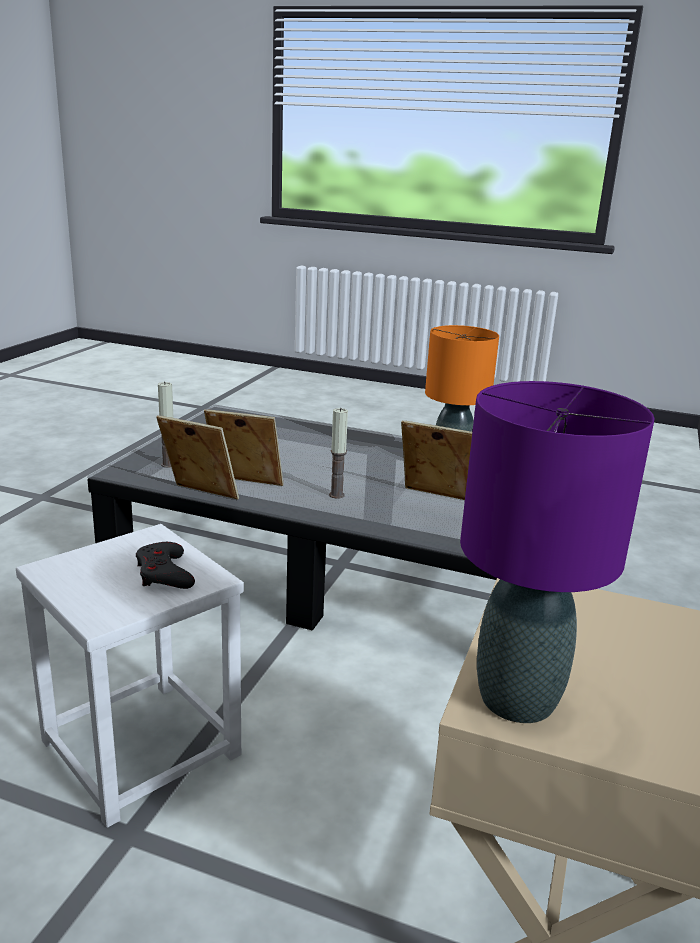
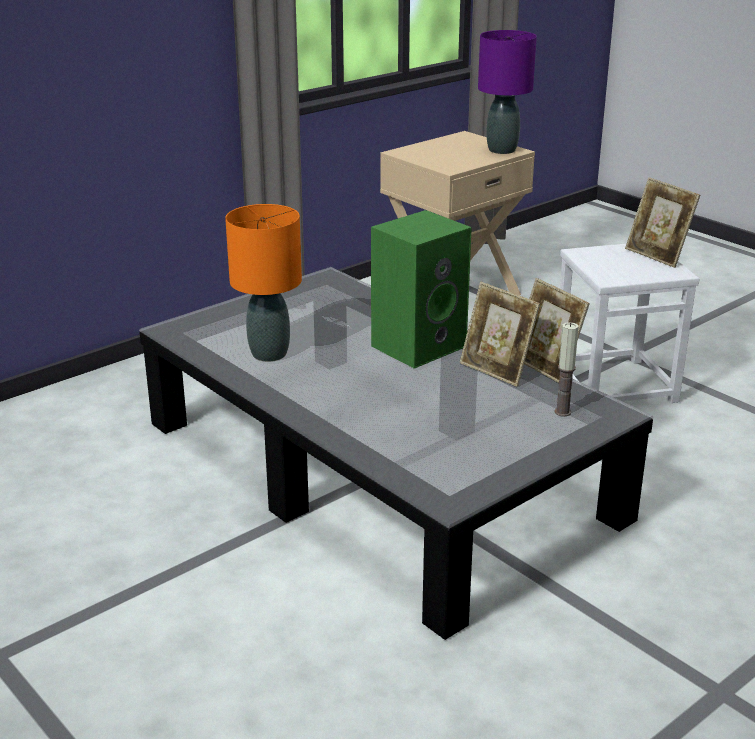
camera: 150 degrees left, 5 degrees up
grey game controller [136,542,195,589] -> none
candle [329,408,348,499] -> green speaker [371,210,472,368]
picture frame [401,420,472,500] -> picture frame moved to [625,177,700,268]

